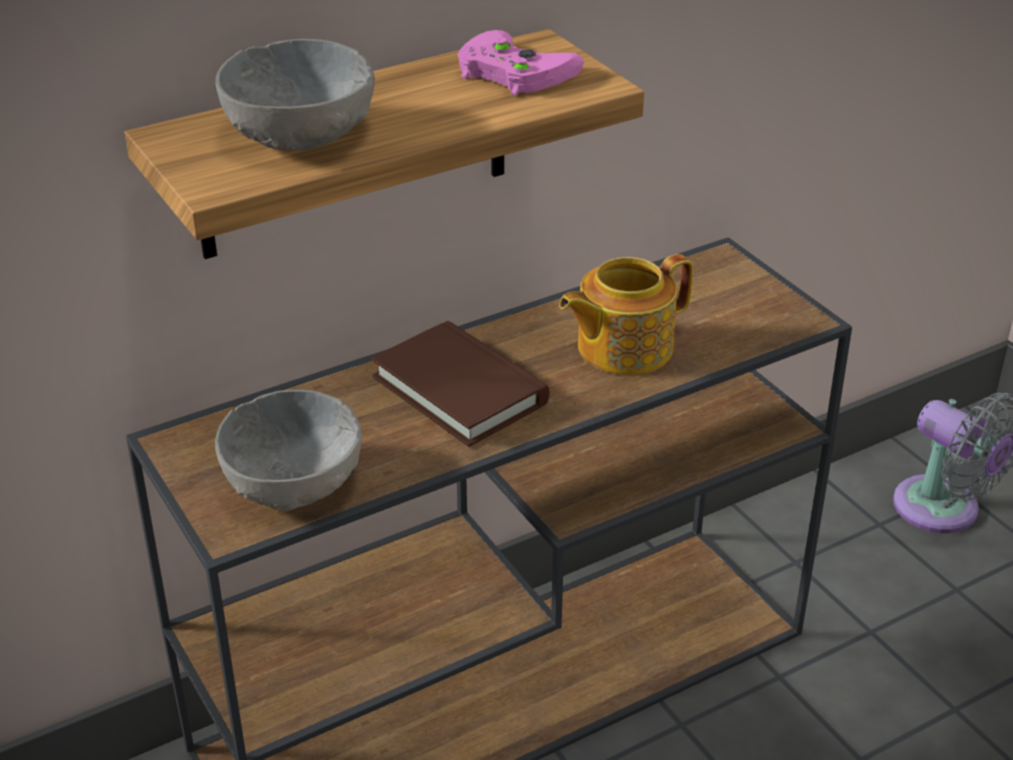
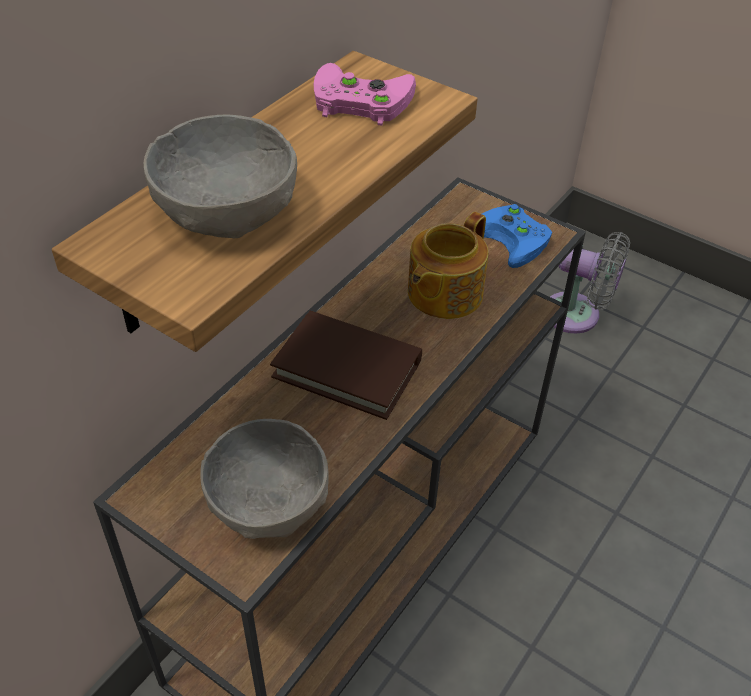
camera: 25 degrees left, 10 degrees up
none -> blue game controller [482,204,552,268]

